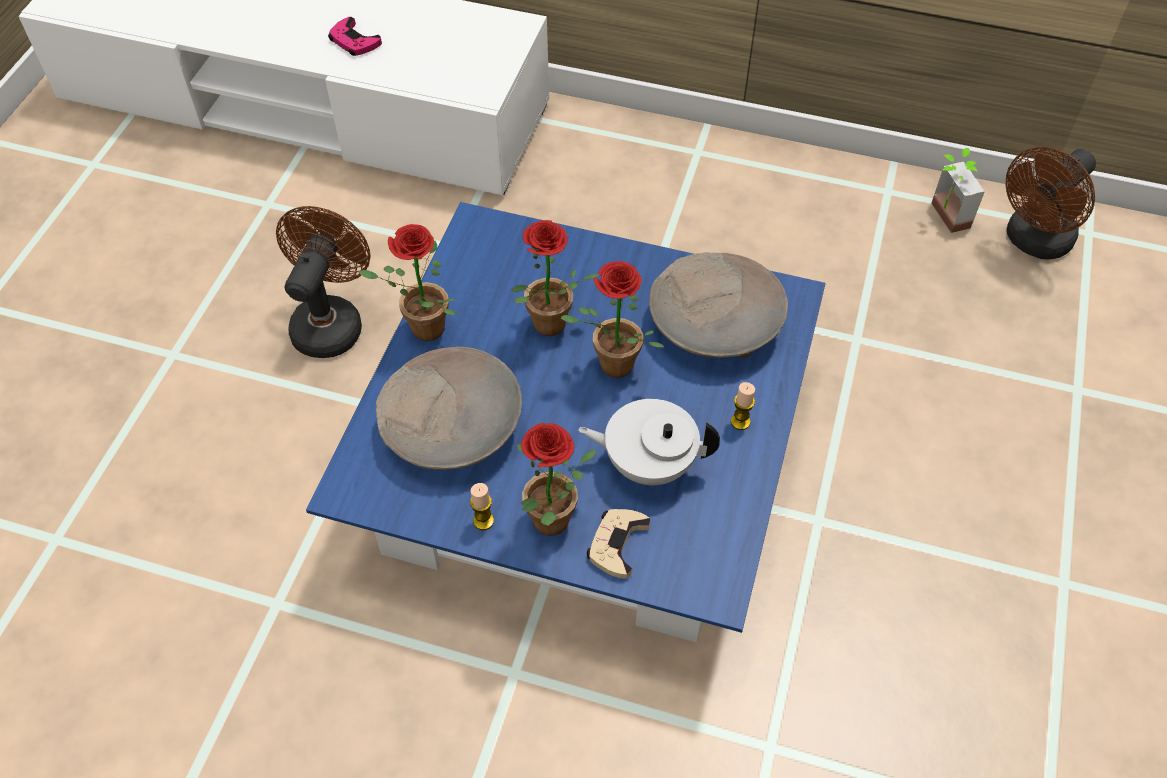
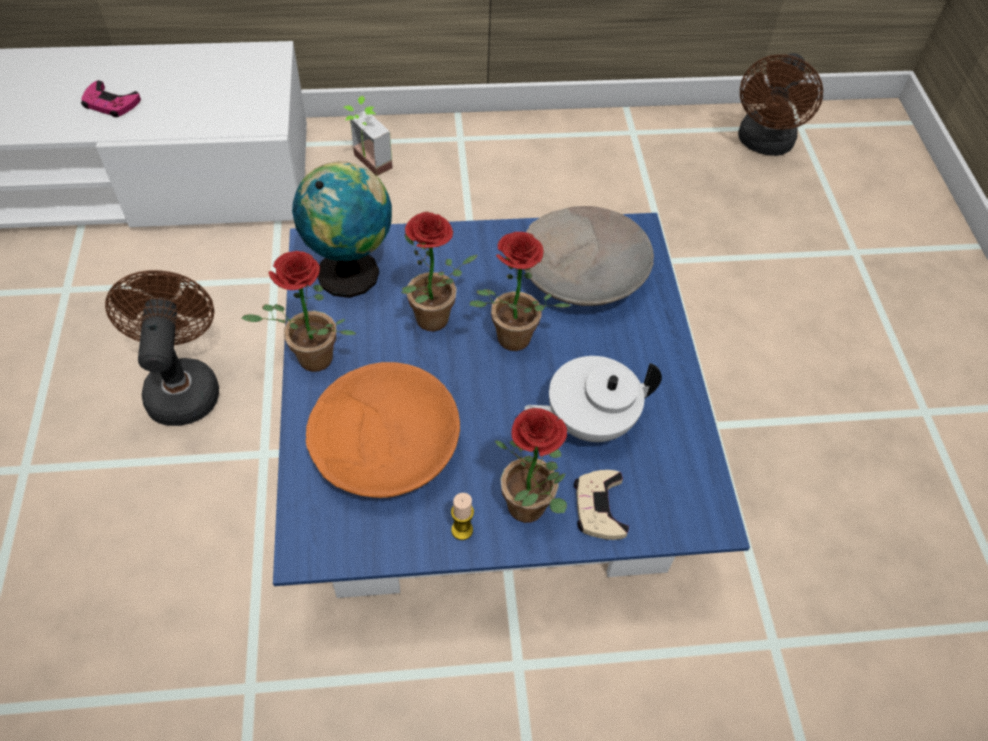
camera: 25 degrees left, 0 degrees up
beige bowl [376,347,522,470] -> orange bowl [306,362,460,498]
candle [731,382,755,430] -> none
potted plant [931,148,985,233] -> potted plant moved to [343,96,393,176]
none -> globe [292,161,392,298]

